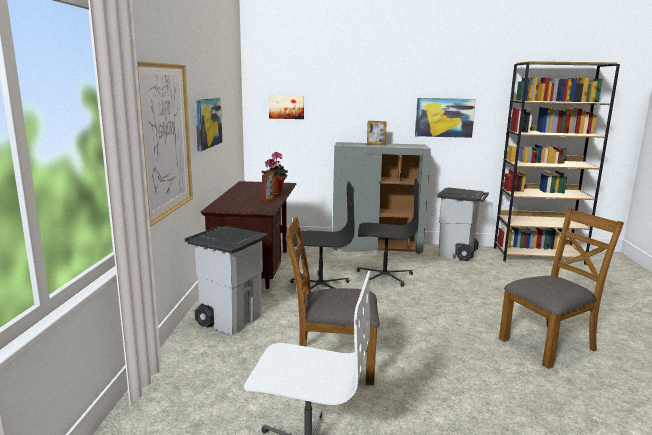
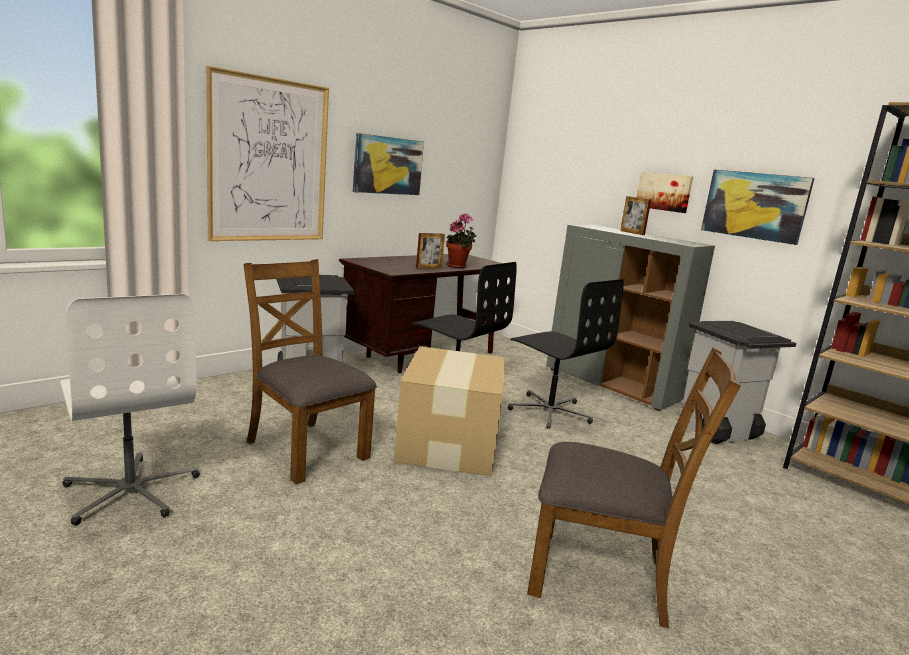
camera: 40 degrees right, 0 degrees up
picture [269,95,304,119] -> picture moved to [637,172,693,213]
none -> cardboard box [394,346,505,476]

